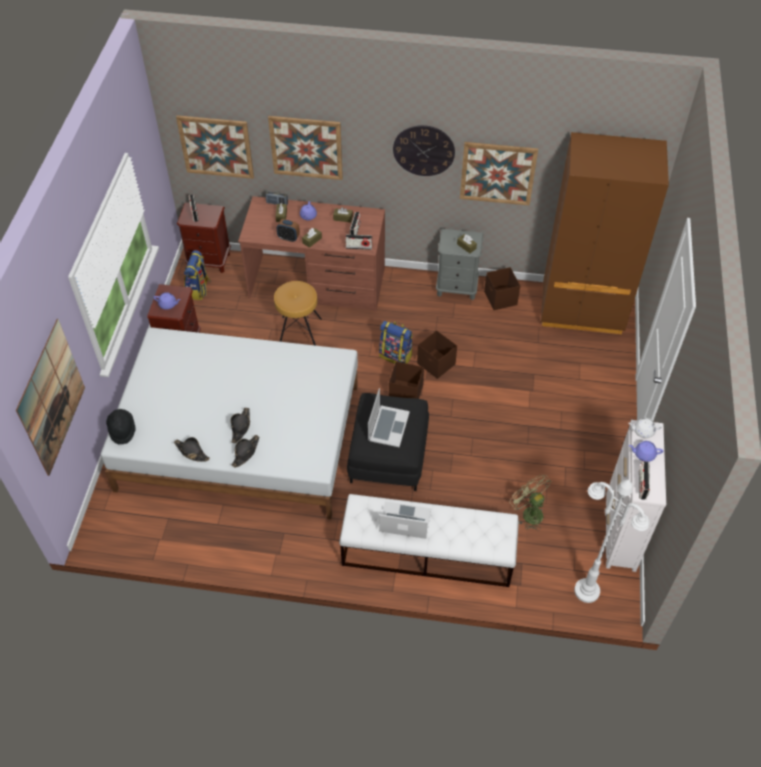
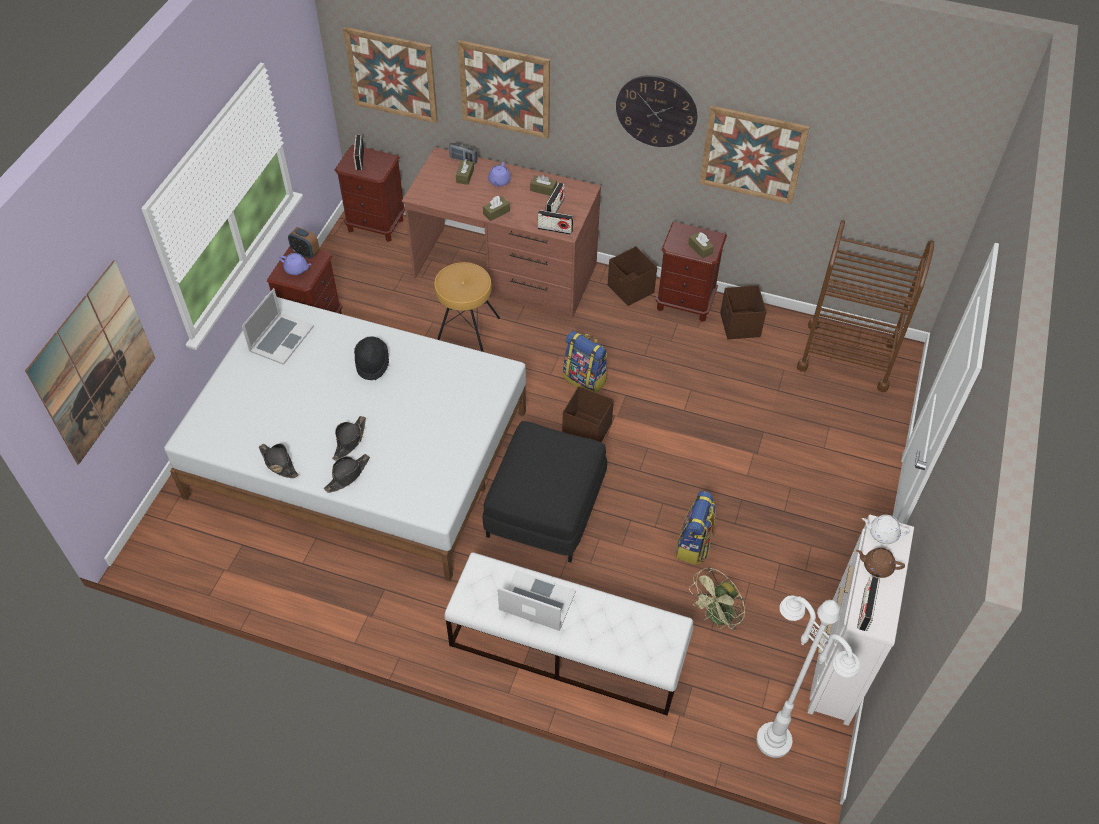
camera: 10 degrees right, 0 degrees up
black hat [106,409,136,444] -> black hat moved to [354,336,389,380]
backpack [184,250,211,300] -> backpack moved to [676,491,716,565]
alarm clock [277,219,300,242] -> alarm clock moved to [288,227,320,259]
laptop [368,388,410,448] -> laptop moved to [242,288,314,365]
brown storage box [417,330,457,379] -> brown storage box moved to [608,247,657,306]
grey nightstand [436,229,483,300] -> brown nightstand [656,222,727,322]
green fan [510,474,552,531] -> green fan turned 105 degrees counterclockwise [689,567,745,629]
brown wardrobe [541,132,669,335] -> brown cart [797,220,934,392]
purple teapot [629,441,663,462] -> brown teapot [856,548,905,578]

